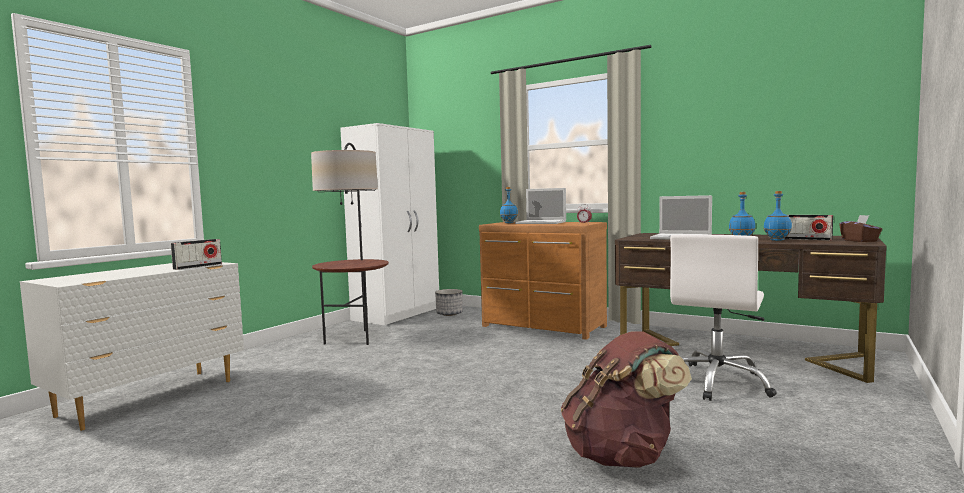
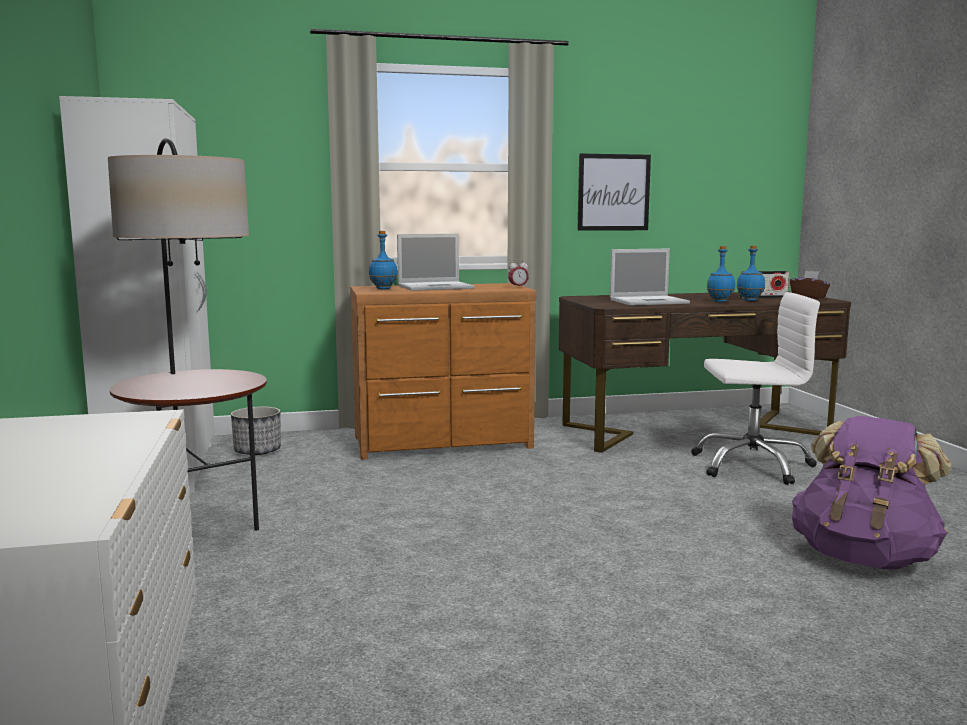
camera: 45 degrees left, 5 degrees up
radio [171,239,222,270] -> none
brown backpack [561,331,692,468] -> purple backpack [792,416,951,570]
white office chair [670,234,777,401] -> white office chair turned 75 degrees counterclockwise [691,292,820,485]
none -> picture [577,153,651,231]

